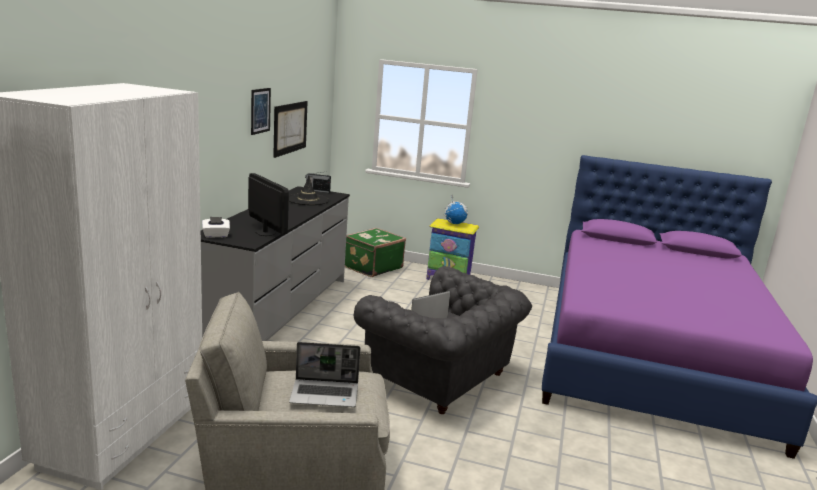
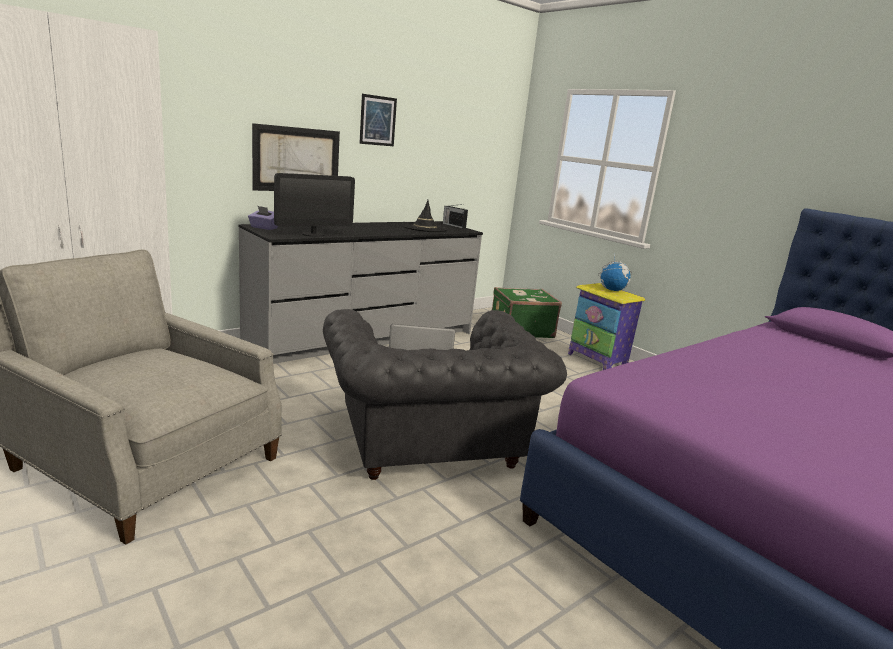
camera: 35 degrees right, 0 degrees up
white tissue box [202,217,230,238] -> purple tissue box [248,206,278,230]
monitor [248,173,289,236] -> monitor turned 60 degrees clockwise [274,173,355,236]
picture [273,101,308,158] -> picture moved to [252,123,340,191]
laptop [289,342,360,407] -> none

